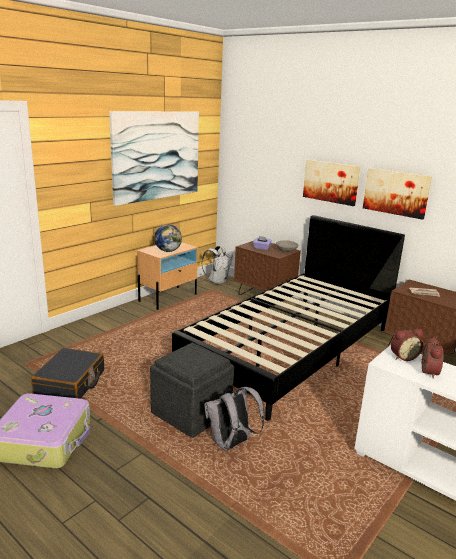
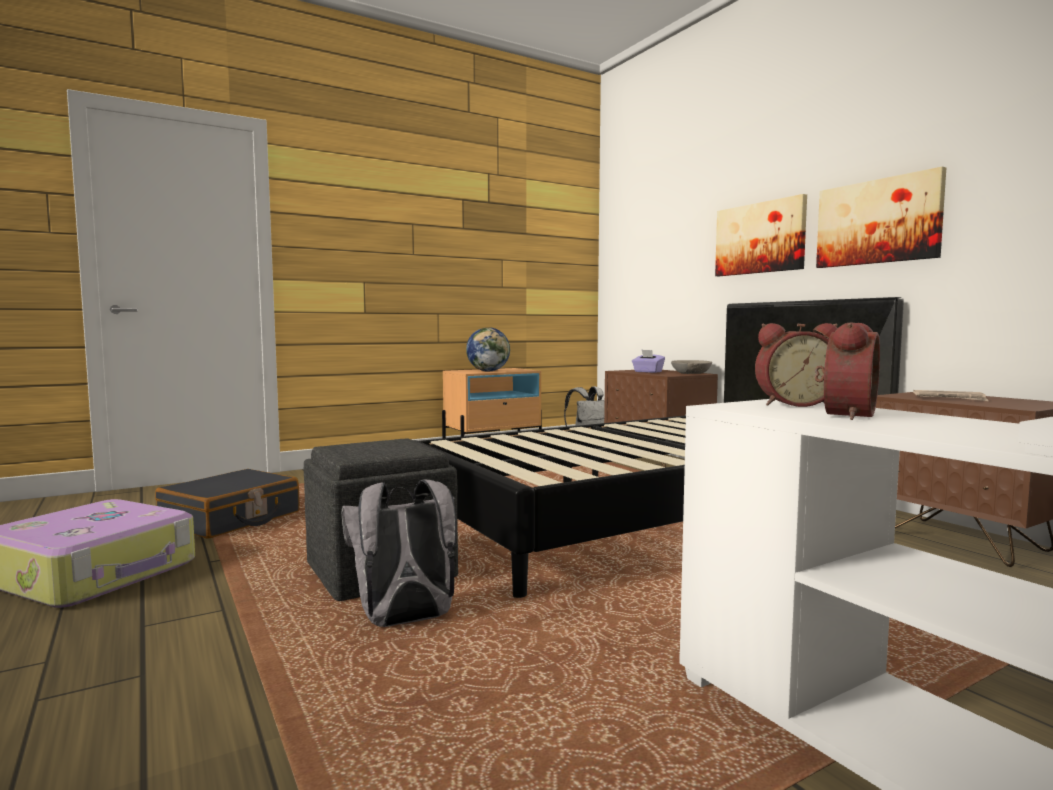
camera: 20 degrees right, 15 degrees down
picture [109,111,199,206] -> none

